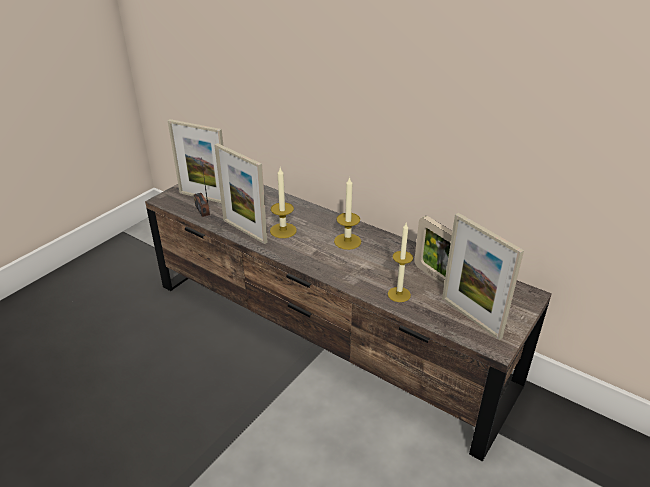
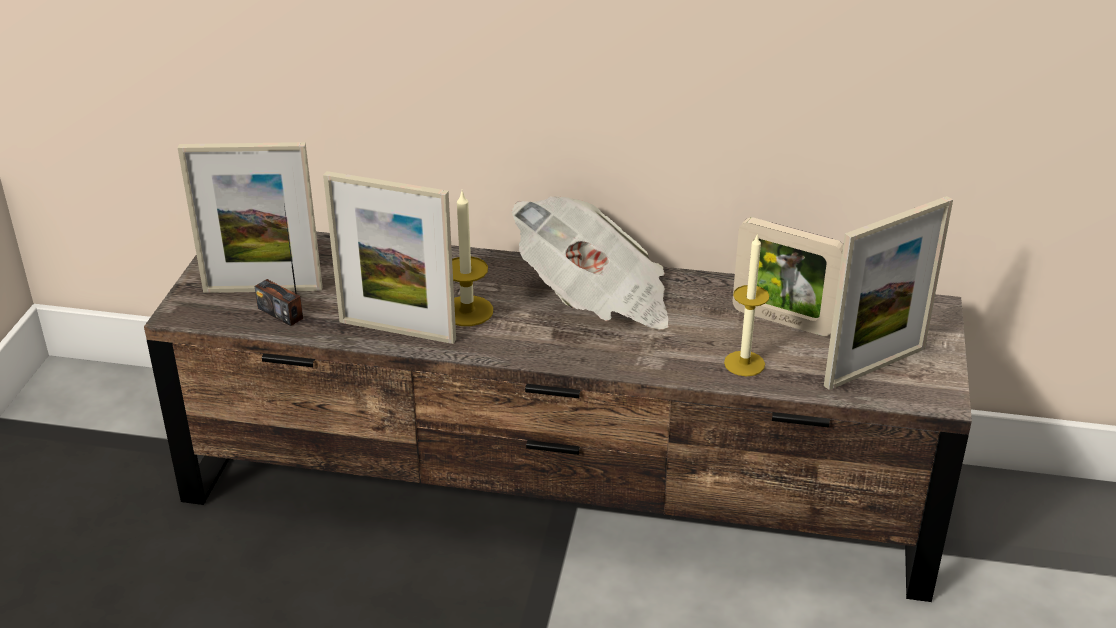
camera: 25 degrees left, 0 degrees up
candle [334,176,361,250] -> newspaper [512,196,669,330]
picture frame [442,213,524,340] -> picture frame turned 60 degrees counterclockwise [824,196,953,390]

